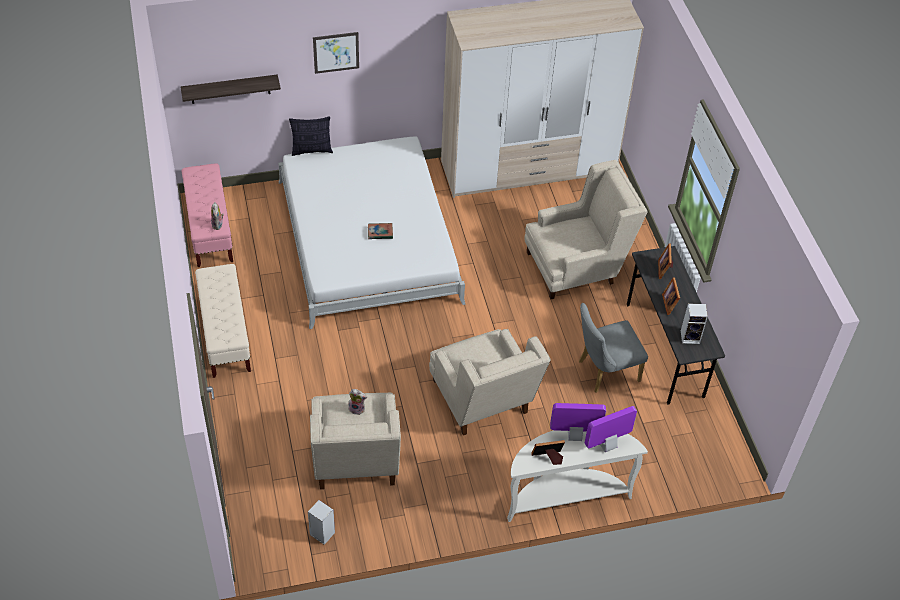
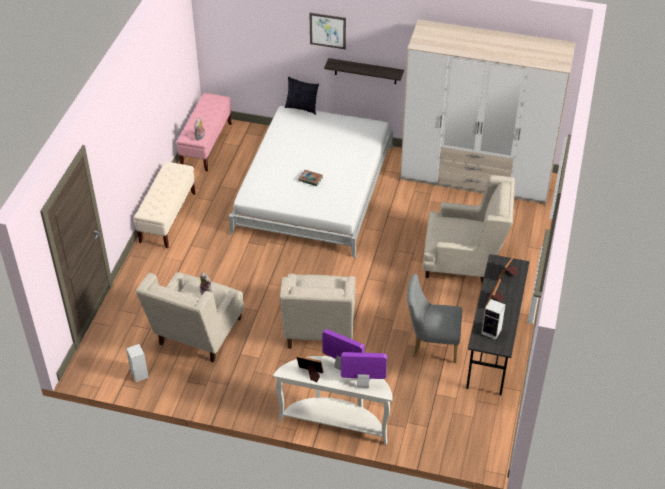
camera: 30 degrees right, 5 degrees down
shelf [181,74,281,104] -> shelf moved to [324,58,404,84]

